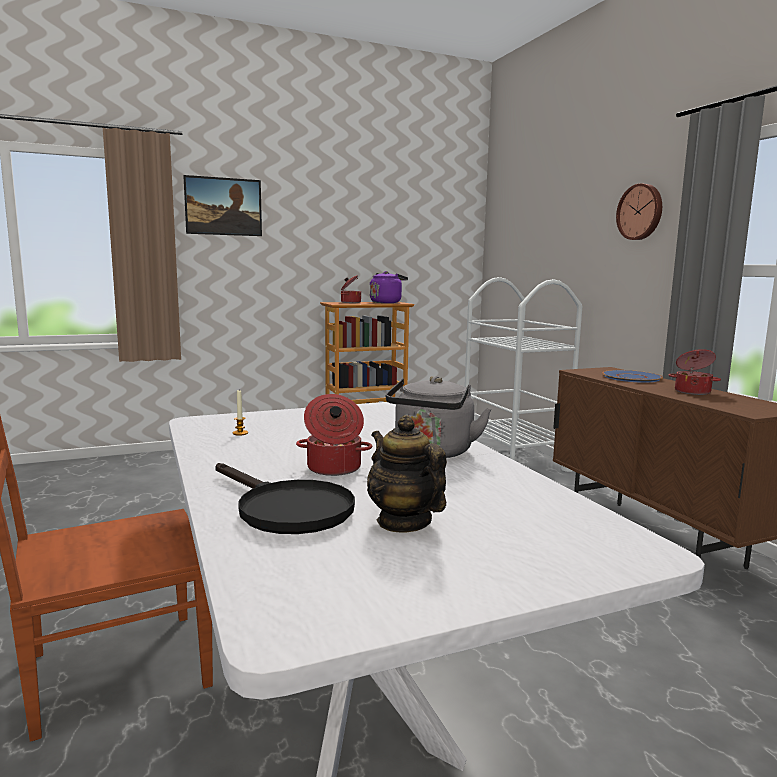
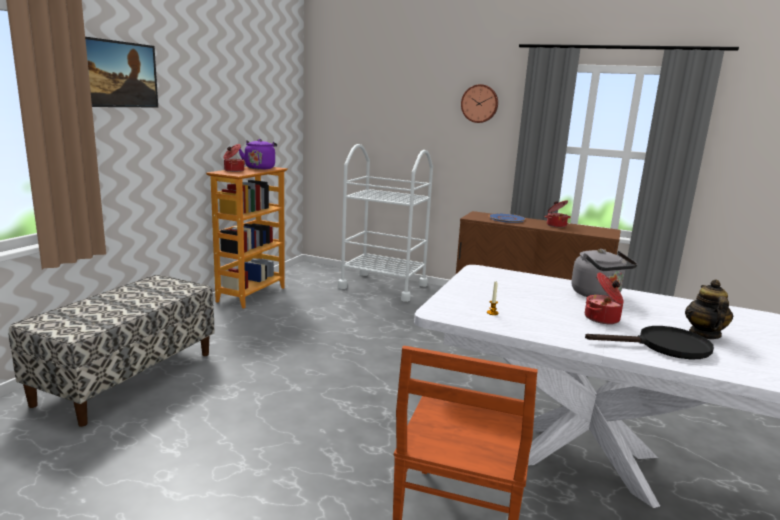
camera: 45 degrees left, 5 degrees up
teapot [367,415,447,533] -> teapot turned 90 degrees clockwise [685,279,733,339]
none -> bench [9,275,214,427]

